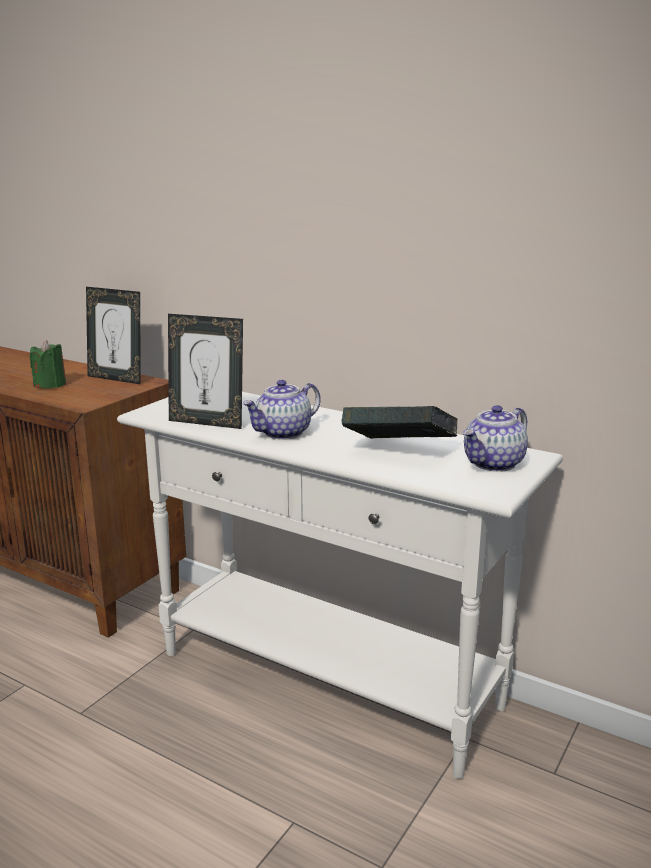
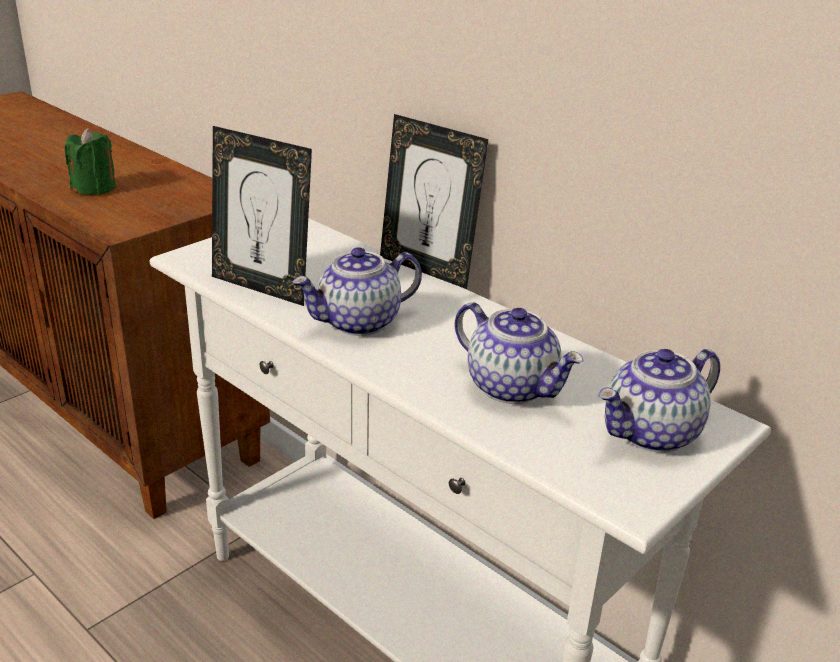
camera: 10 degrees right, 10 degrees up
picture frame [86,287,140,384] -> picture frame moved to [380,114,488,289]
book [342,406,458,439] -> teapot [455,302,584,404]

